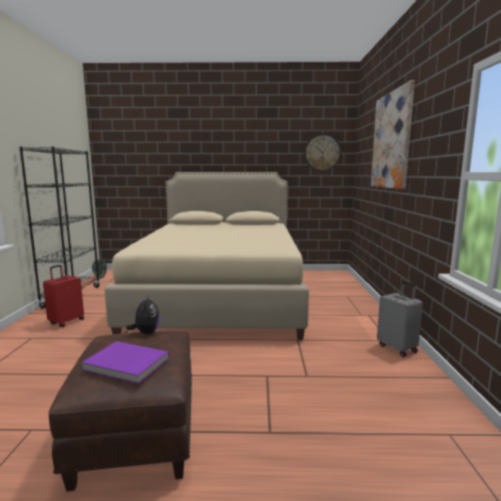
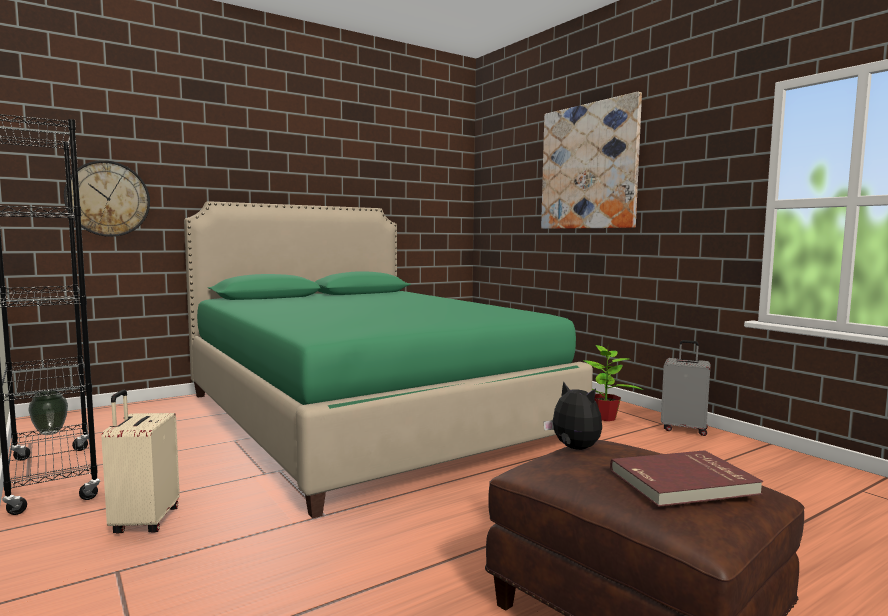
camera: 35 degrees left, 5 degrees down
red suitcase [43,265,84,327] -> beige suitcase [101,390,180,533]
purple book [82,341,169,383] -> red book [610,450,763,507]
beige bed [105,172,309,340] -> green bed [184,201,593,519]
wall clock [304,134,341,171] -> wall clock moved to [64,160,150,237]
none -> potted plant [584,343,643,421]

